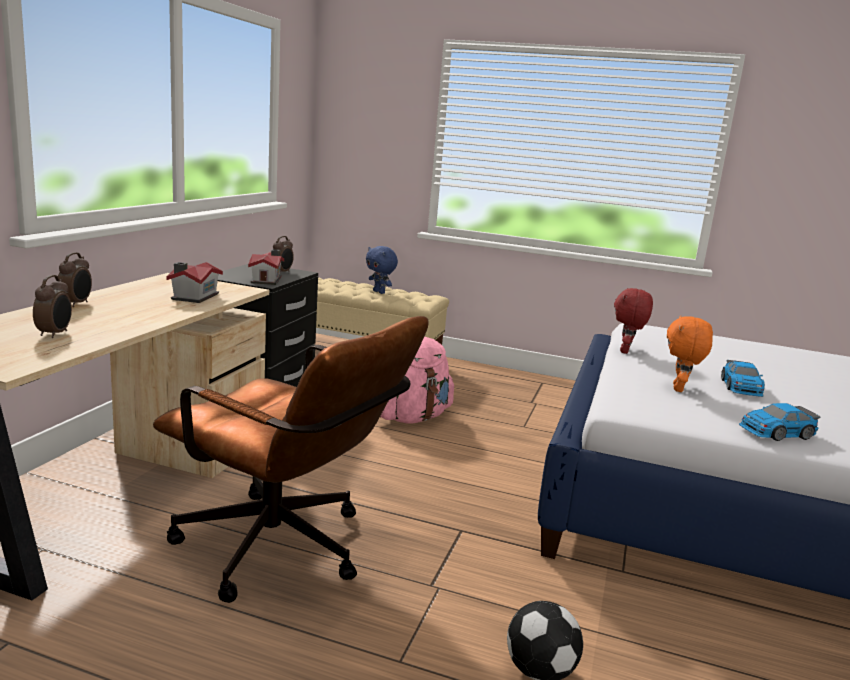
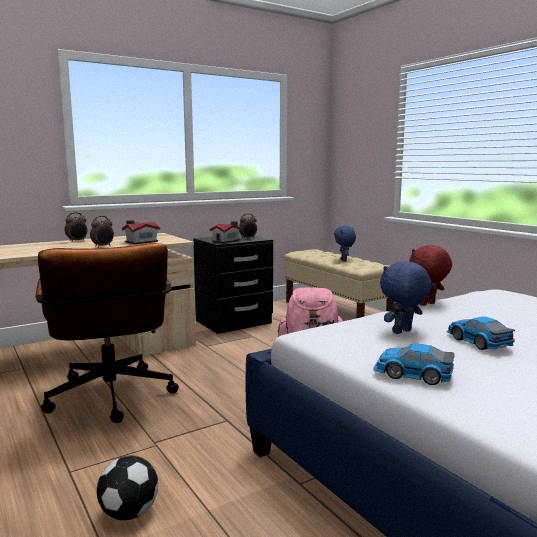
camera: 40 degrees right, 5 degrees down
alarm clock [33,275,72,338] -> alarm clock moved to [90,216,114,248]
orange plush toy [667,315,713,392] -> blue plush toy [380,261,432,334]
toy car [721,360,765,397] -> toy car turned 105 degrees clockwise [447,317,515,350]

